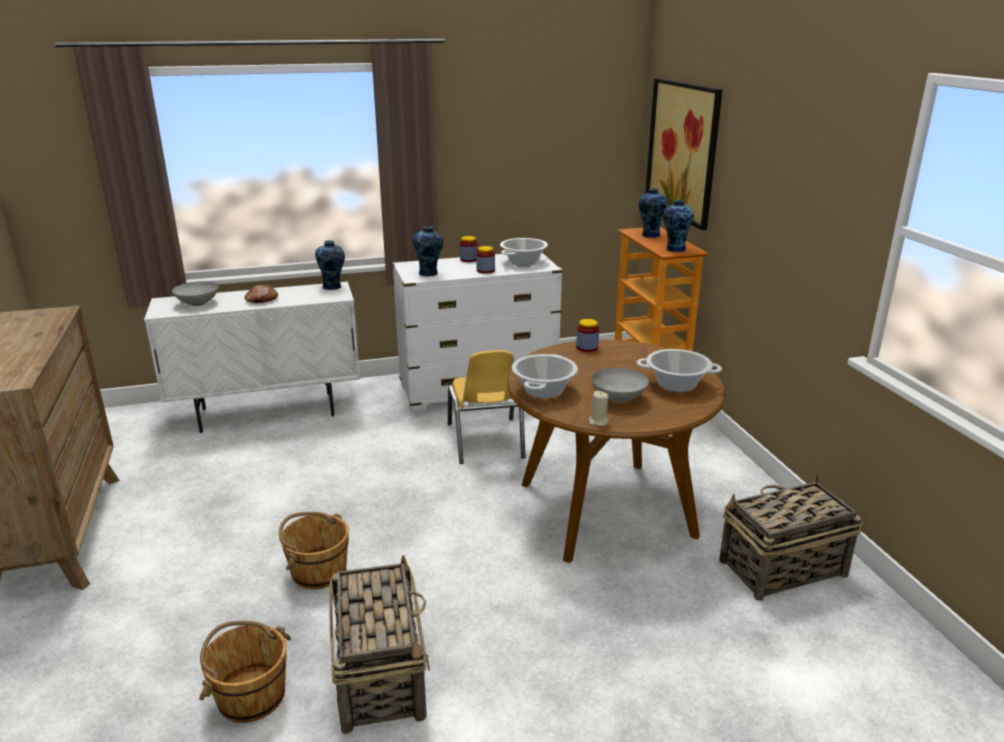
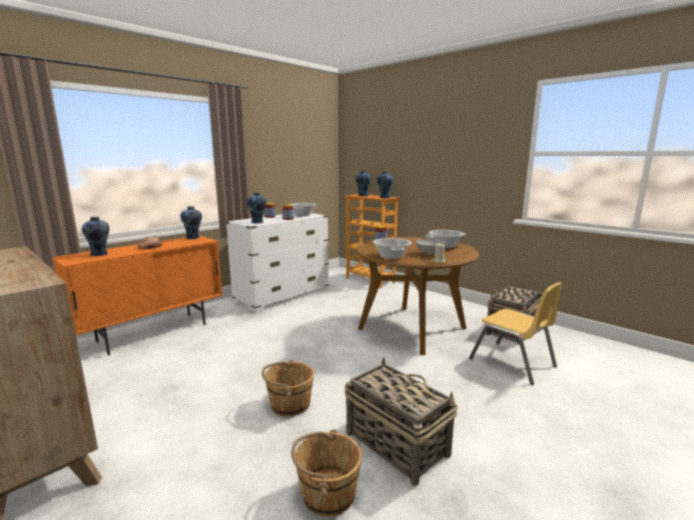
camera: 30 degrees left, 10 degrees down
white cabinet [144,282,360,433] -> orange cabinet [52,236,222,356]
grey bowl [172,281,219,306] -> vase [82,217,109,256]
yellow chair [448,350,526,464] -> yellow chair moved to [469,282,563,385]
picture [645,78,722,230] -> none

